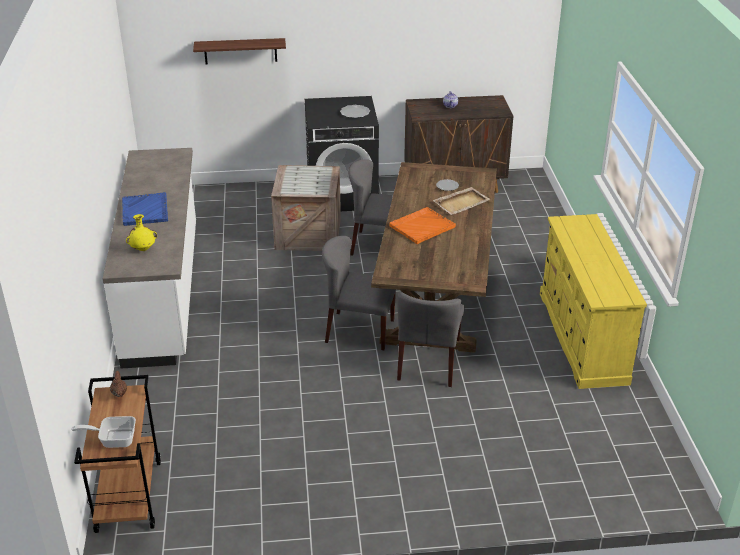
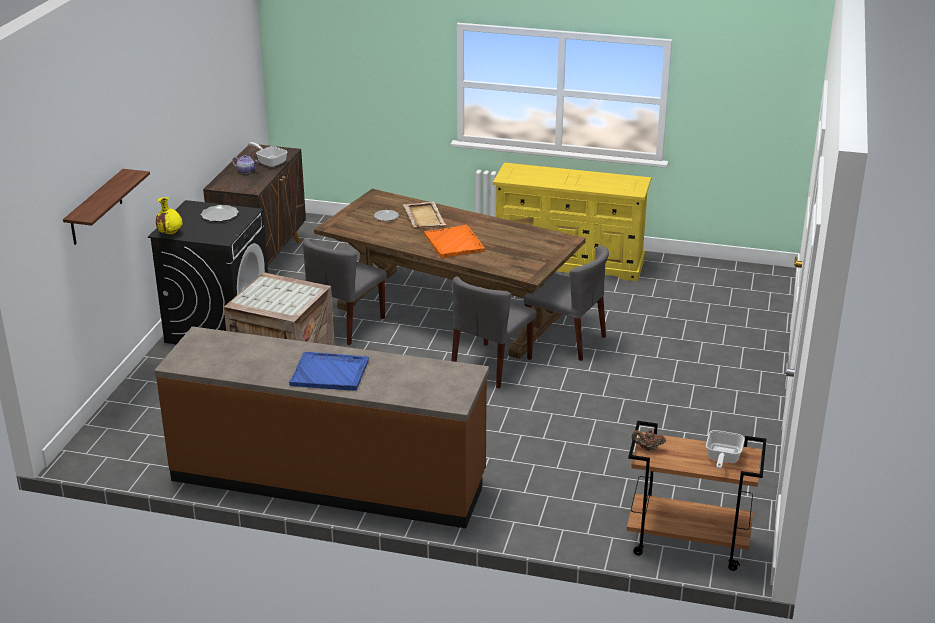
camera: 70 degrees left, 5 degrees down
white counter [103,148,196,369] -> brown counter [154,326,489,528]
yellow vase [126,214,157,251] -> yellow vase moved to [156,197,183,234]
none -> frying pan [248,142,287,167]

